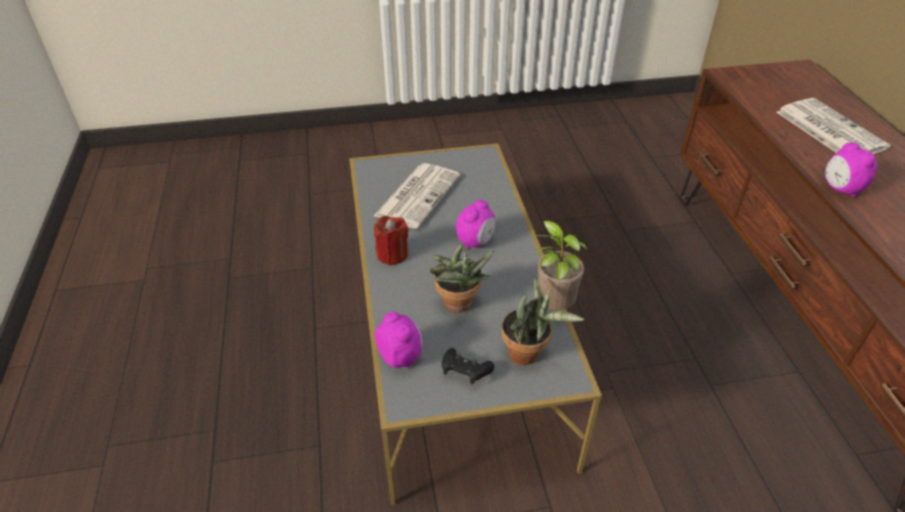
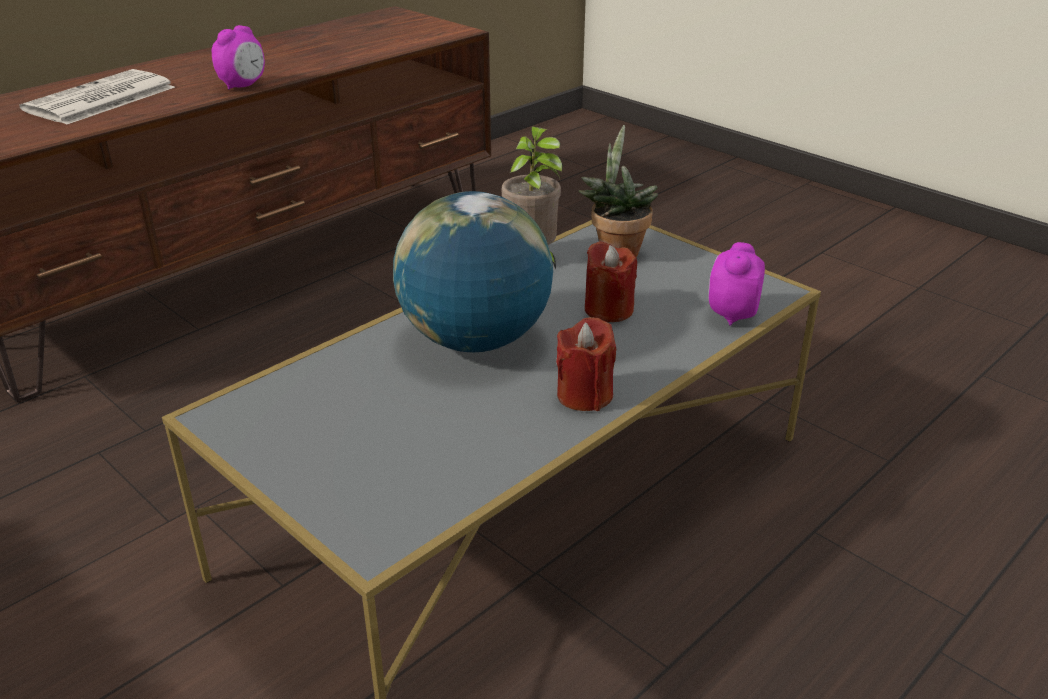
camera: 125 degrees left, 10 degrees down
newspaper [374,163,460,229] -> none
potted plant [429,245,495,313] -> red candle [585,241,637,322]
black game controller [442,348,494,384] -> none
alarm clock [456,200,496,249] -> globe [393,191,553,352]

